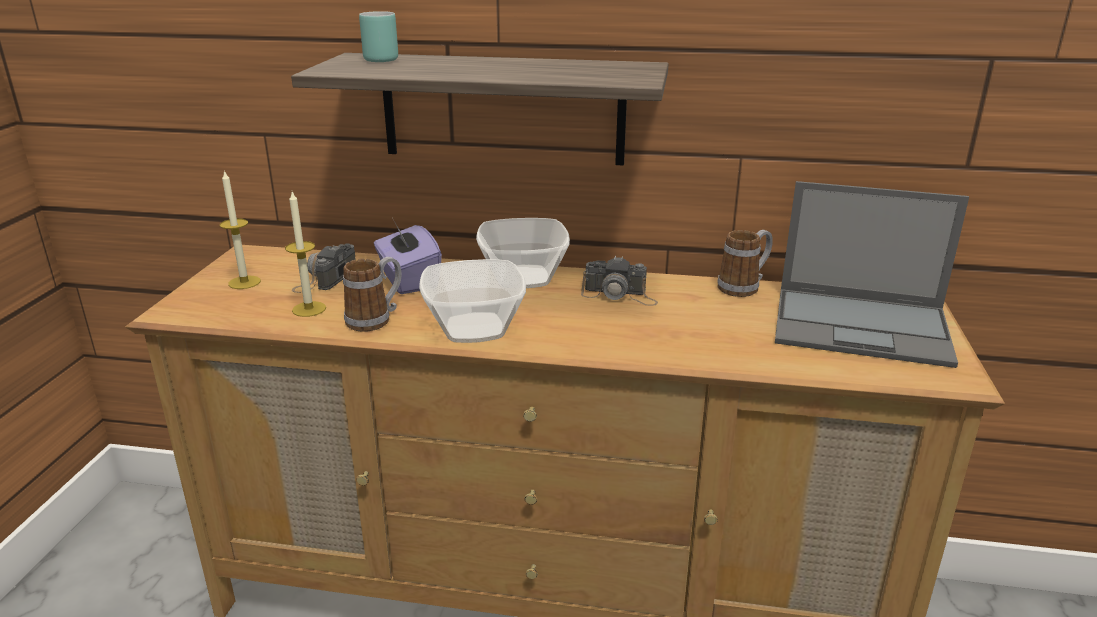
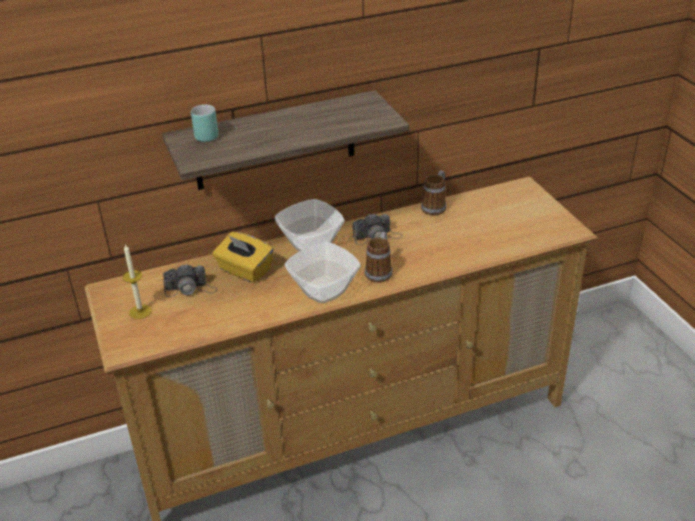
camera: 30 degrees left, 10 degrees up
candle [285,192,326,317] -> none
camera [292,243,356,293] -> camera turned 90 degrees counterclockwise [163,264,217,297]
mug [343,257,401,332] -> mug moved to [365,232,393,283]
purple tissue box [374,219,442,294] -> yellow tissue box [212,232,274,283]
laptop [775,181,969,368] -> none

